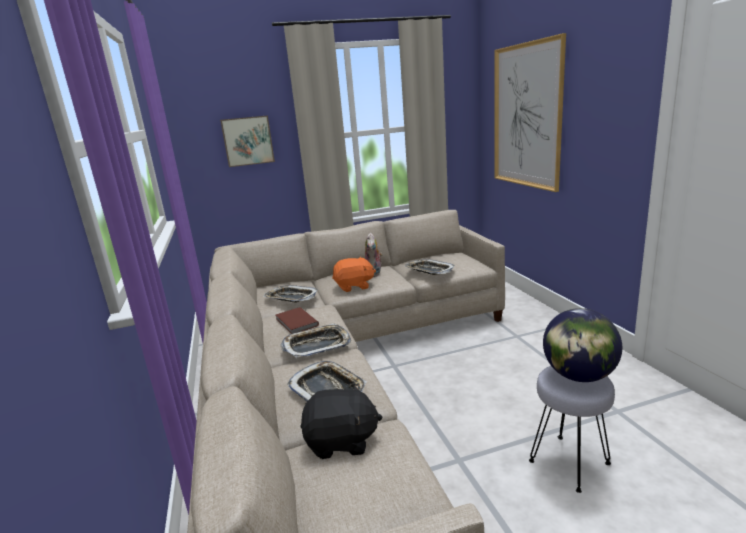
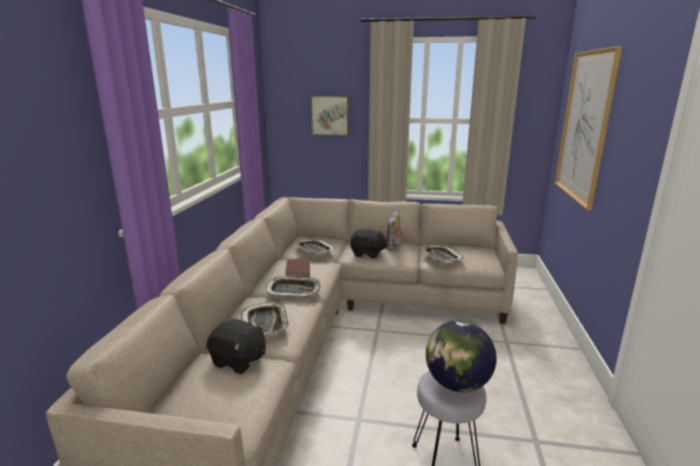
camera: 25 degrees right, 0 degrees up
orange plush toy [332,257,376,292] -> black plush toy [350,229,388,259]

